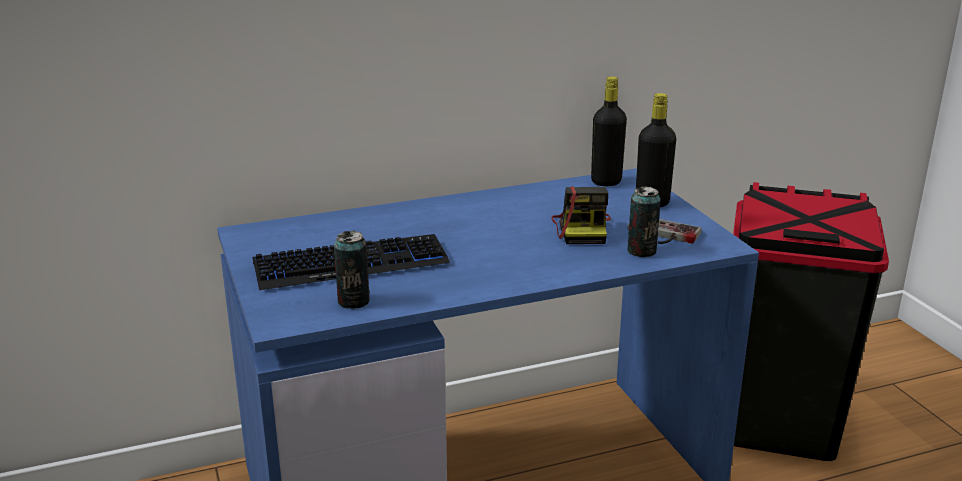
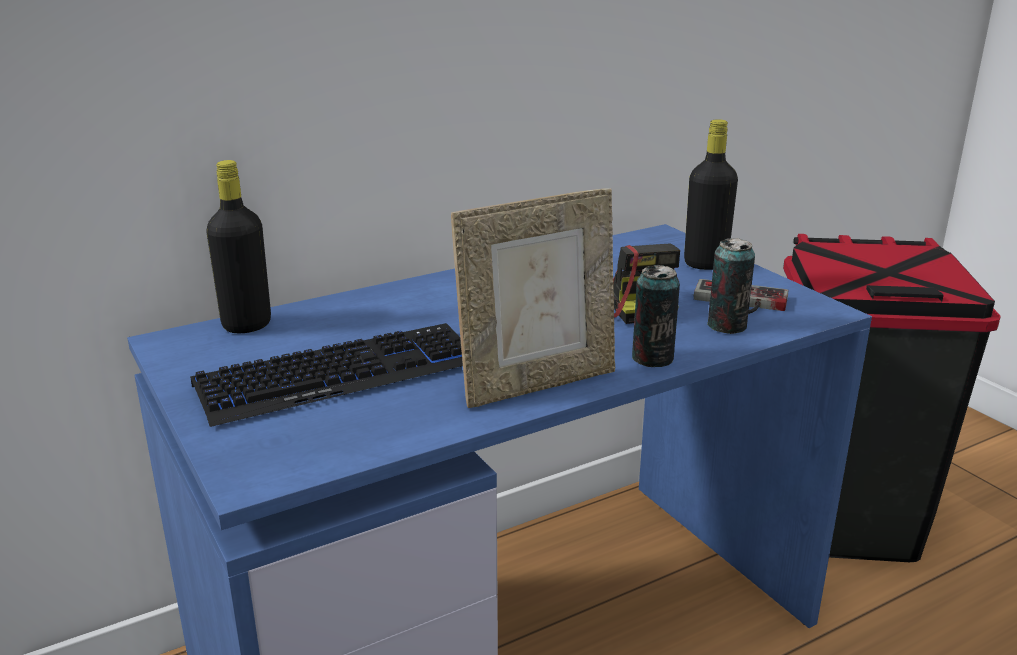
camera: 10 degrees left, 0 degrees up
can [334,231,370,309] -> can moved to [632,265,680,367]
black bottle [591,76,627,186] -> black bottle moved to [206,160,271,333]
none -> picture frame [451,188,615,408]

